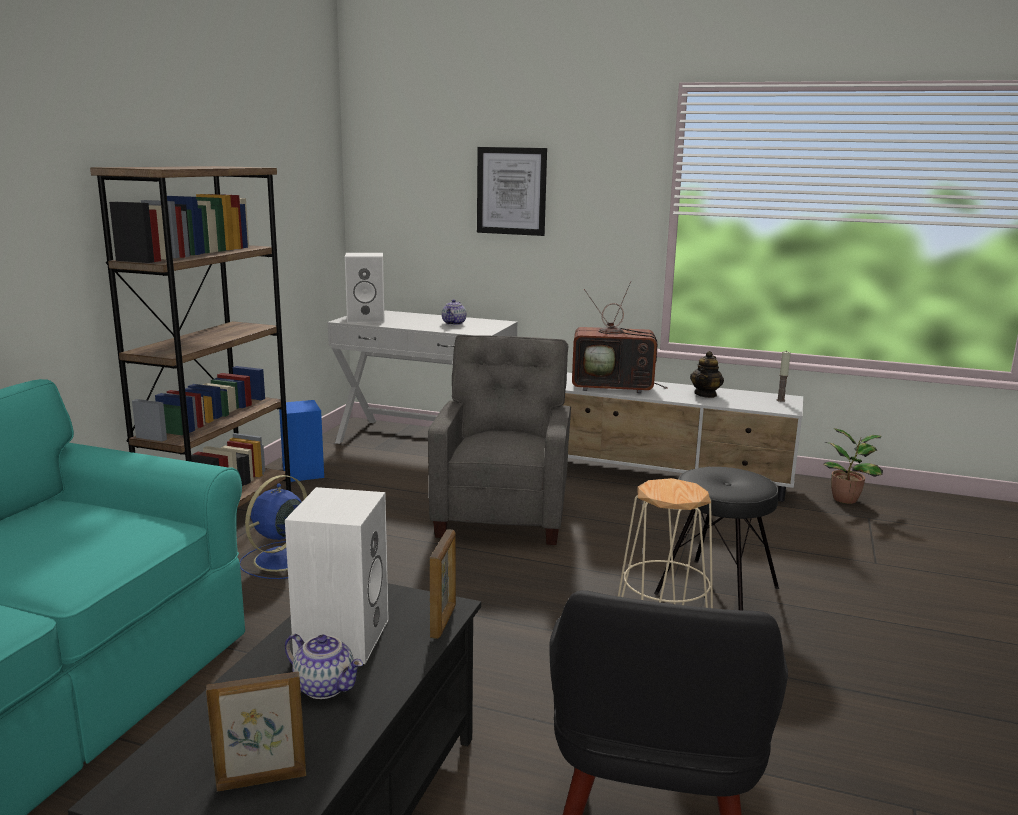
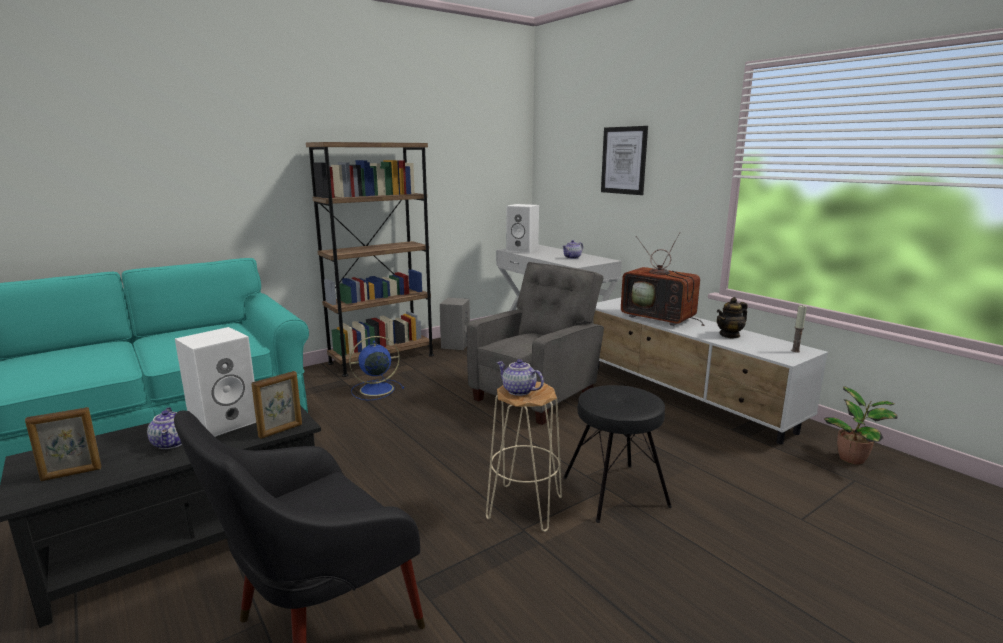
camera: 35 degrees right, 0 degrees up
picture frame [206,671,306,792] -> picture frame turned 135 degrees clockwise [25,407,101,481]
blue speaker [279,400,324,482] -> grey speaker [440,298,470,350]
none -> teapot [497,359,544,396]

